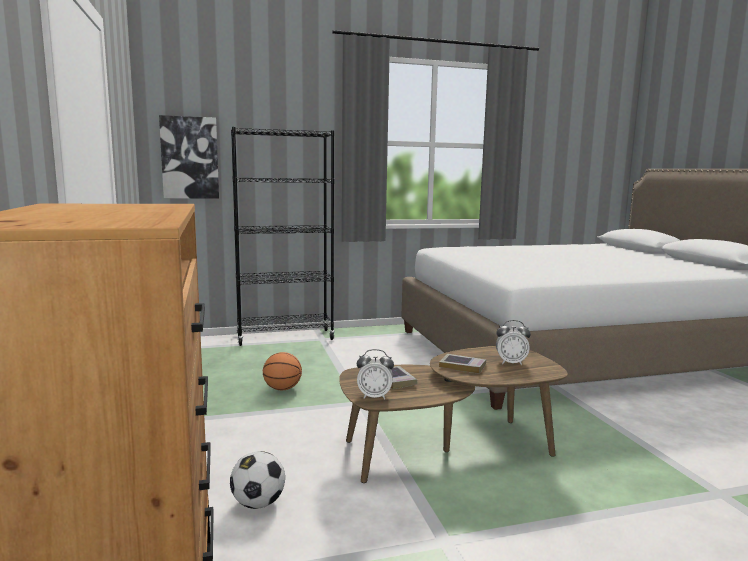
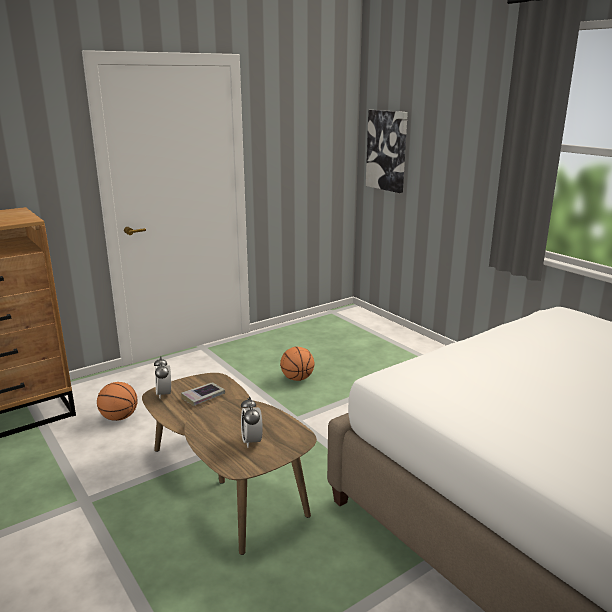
camera: 70 degrees right, 10 degrees up
football [230,451,285,509] -> basketball [97,382,138,421]
black bookcase [231,127,335,346] -> none
book [439,354,486,374] -> none

